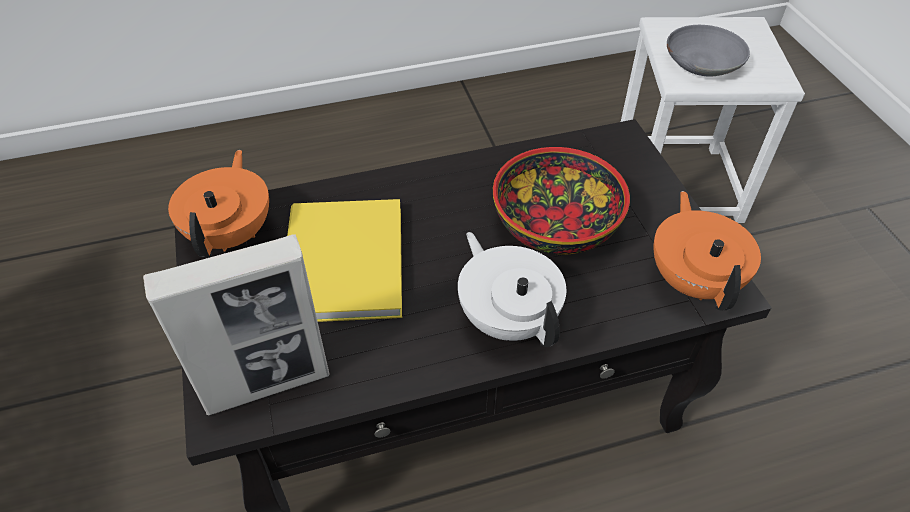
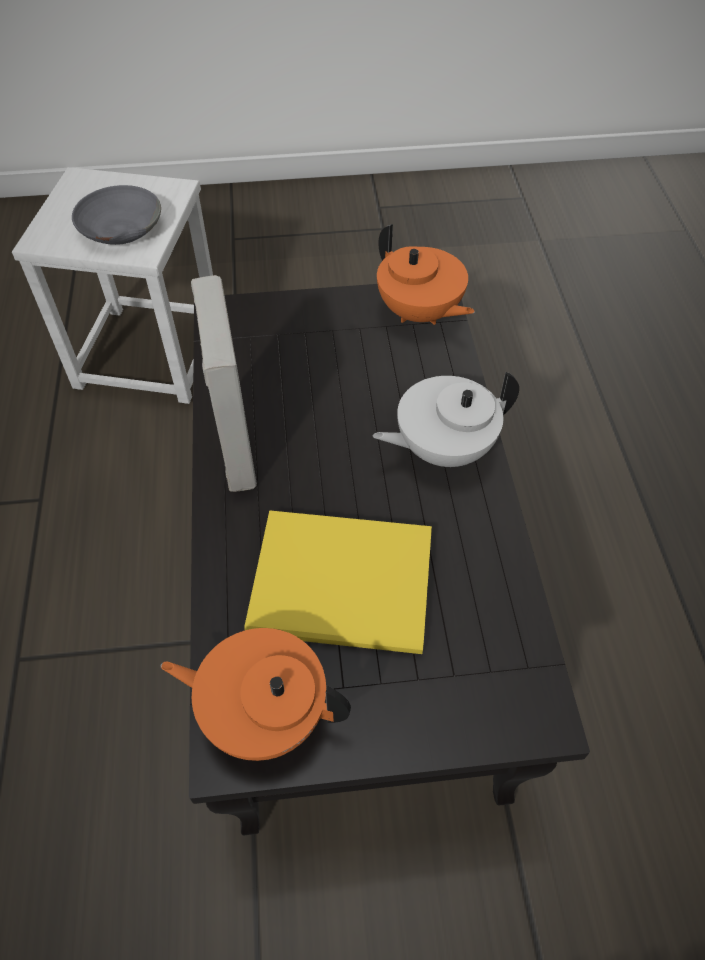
camera: 80 degrees left, 5 degrees up
picture frame [143,234,329,415] -> picture frame moved to [191,275,257,492]
bowl [493,147,630,254] -> none
orange teapot [653,191,761,310] -> orange teapot turned 135 degrees counterclockwise [377,224,475,325]

